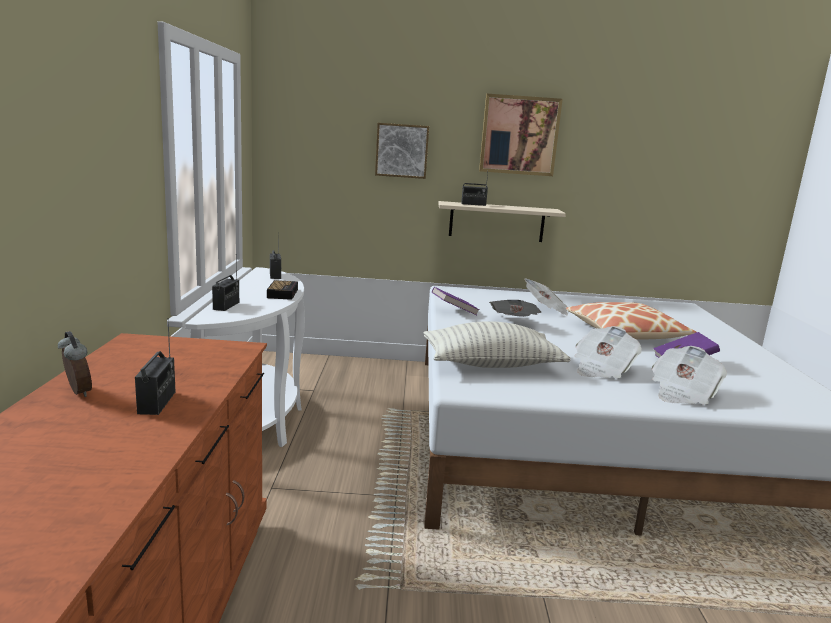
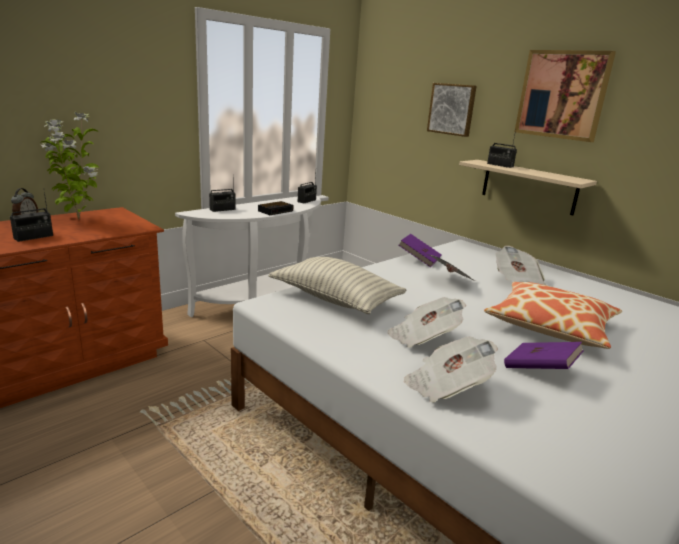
camera: 45 degrees right, 5 degrees up
none -> potted plant [41,112,99,219]

